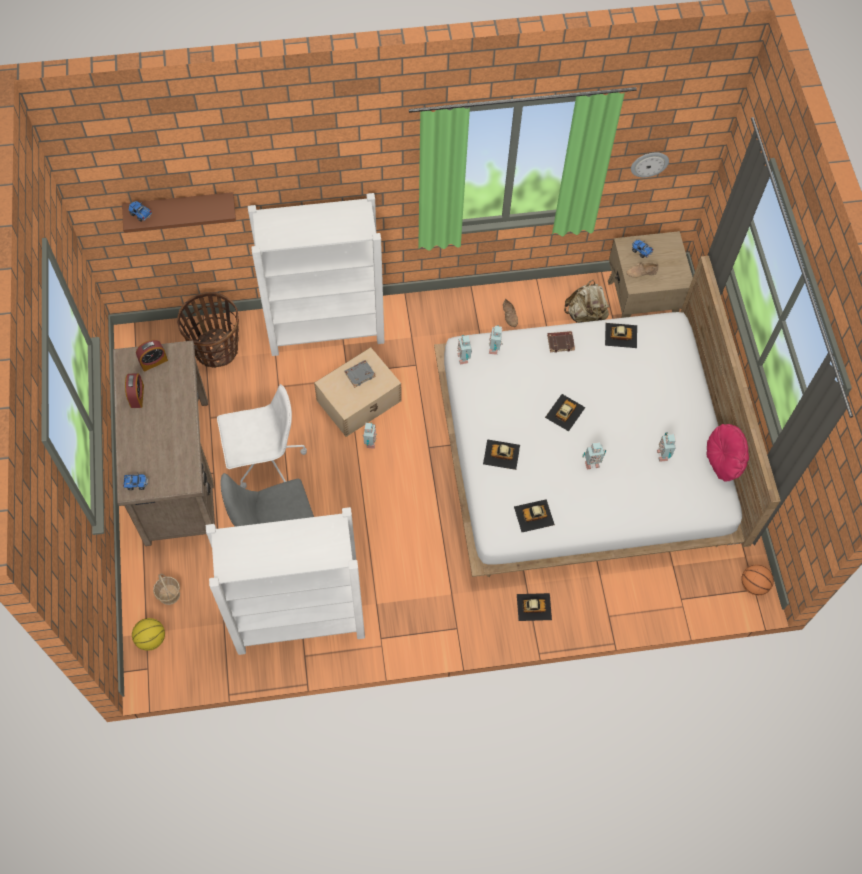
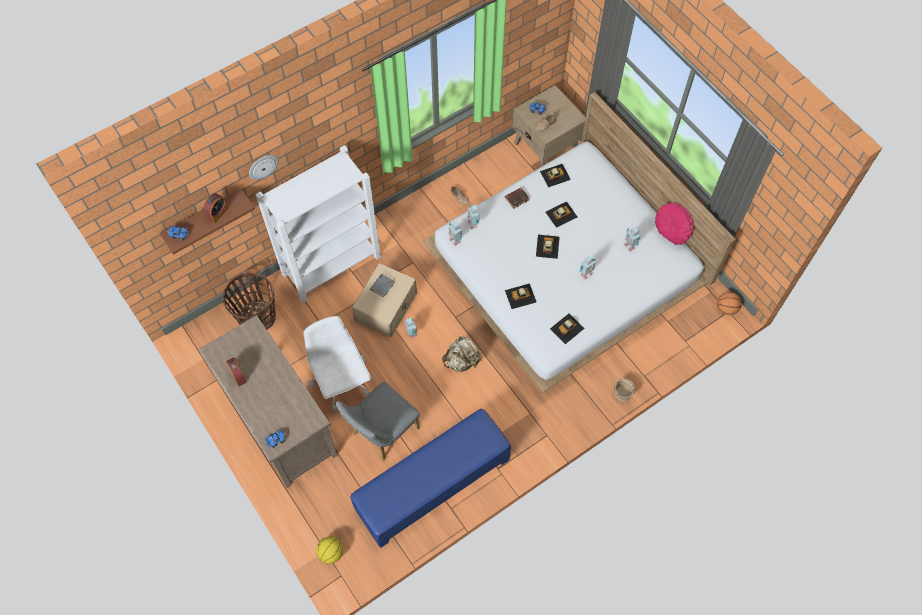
camera: 25 degrees left, 0 degrees up
alarm clock [136,340,168,372] -> alarm clock moved to [203,193,229,224]
basket [153,574,180,605] -> basket moved to [615,378,635,401]
white bookcase [206,507,365,655] -> blue bench [350,409,511,548]
white office chair [217,384,307,488] -> white office chair turned 75 degrees counterclockwise [303,316,371,410]
toy car [517,593,552,621] -> toy car moved to [546,202,577,228]
beige backpack [564,280,610,323] -> beige backpack moved to [442,336,482,372]
wall clock [631,153,669,177] -> wall clock moved to [249,155,279,180]

